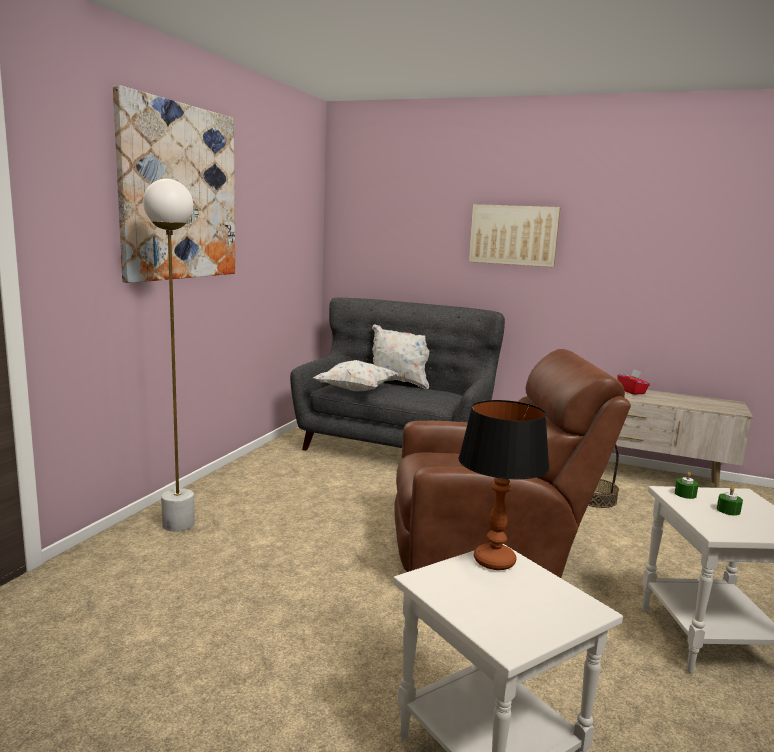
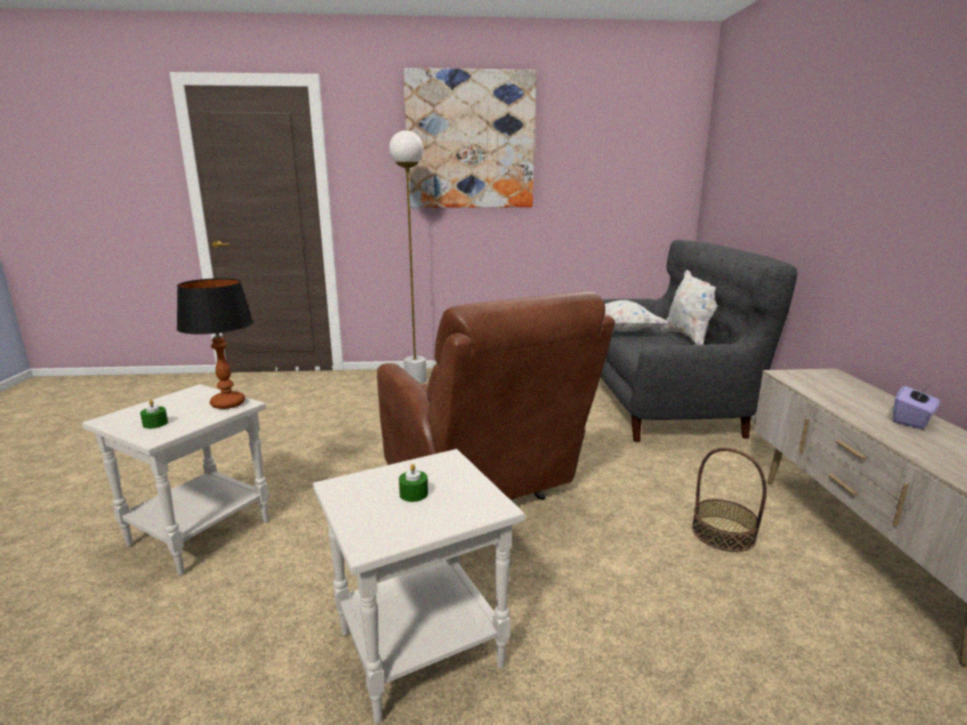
camera: 65 degrees right, 5 degrees up
picture [469,204,560,267] -> none
red tissue box [617,369,650,395] -> purple tissue box [893,384,940,429]
green candle [675,472,699,499] -> green candle moved to [140,399,168,429]

